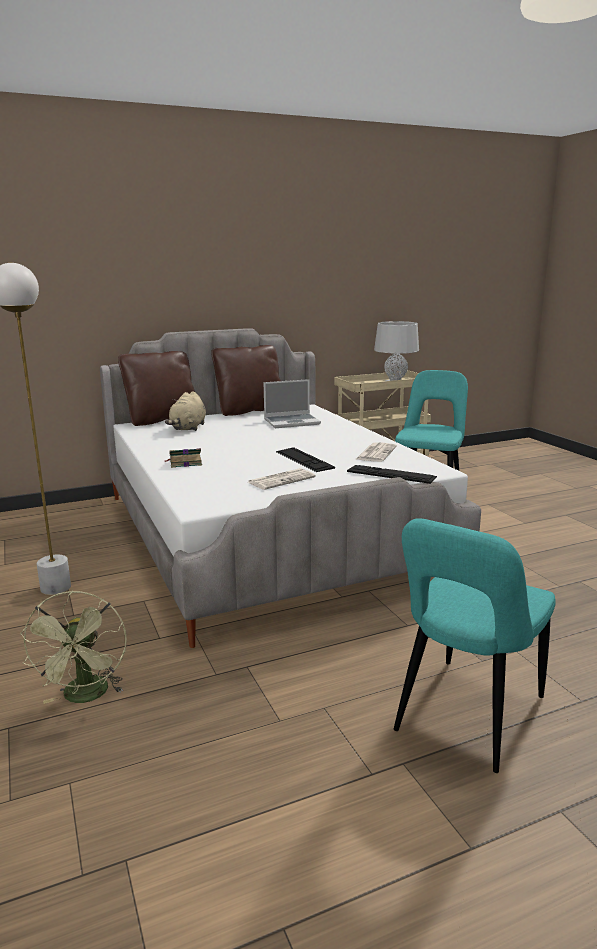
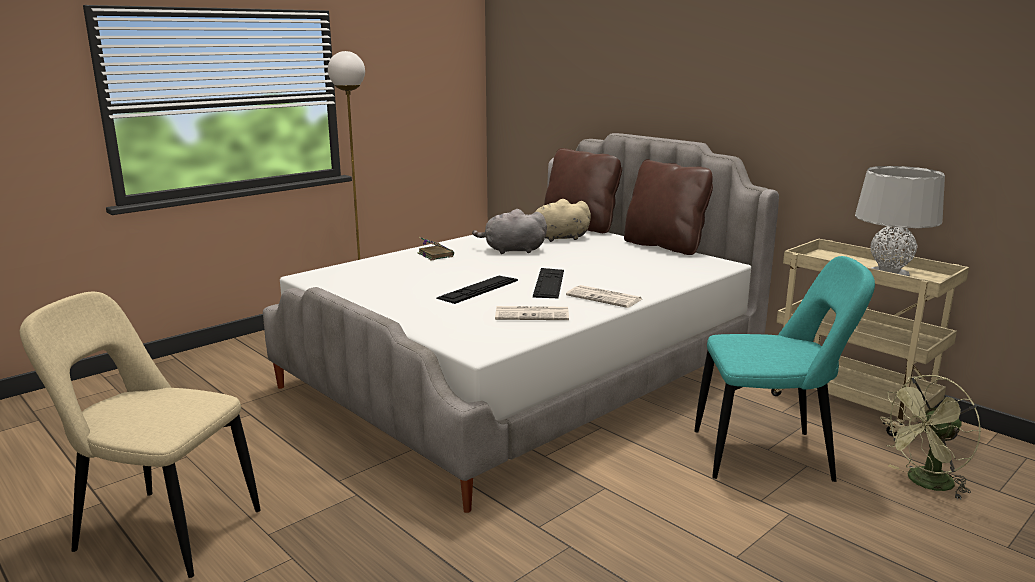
camera: 70 degrees right, 0 degrees up
green fan [20,590,127,704] -> green fan moved to [880,375,981,500]
newspaper [248,468,316,490] -> newspaper moved to [566,285,642,308]
laptop [263,379,321,428] -> none
keyboard [347,465,437,484] -> keyboard moved to [533,268,564,298]
turquoise chair [394,518,556,773] -> beige chair [20,292,261,578]
none -> grey plush toy [472,209,547,254]

